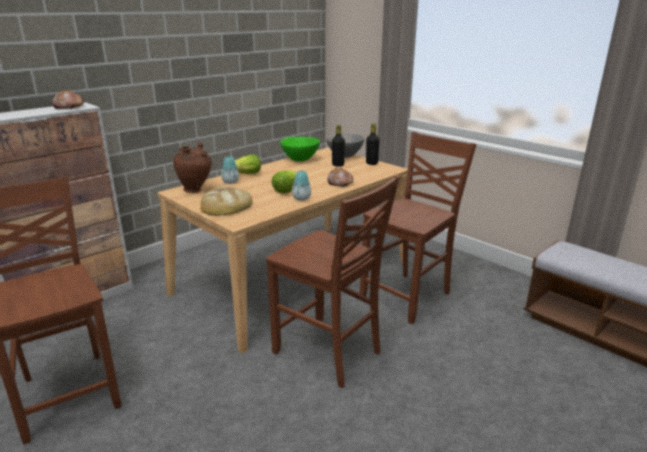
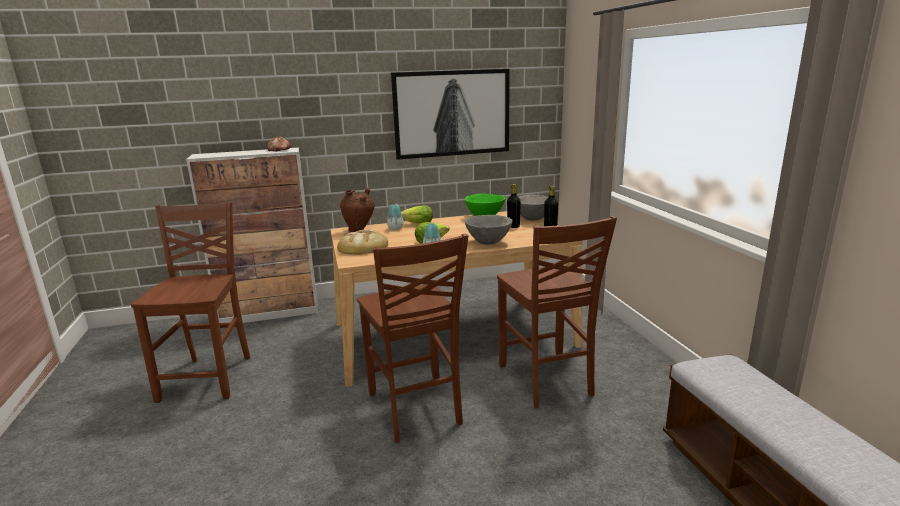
camera: 30 degrees right, 5 degrees down
bread [327,168,353,187] -> grey bowl [465,215,513,245]
brown chair [360,132,476,324] -> brown chair turned 90 degrees clockwise [497,216,617,408]
none -> picture [391,69,510,160]

